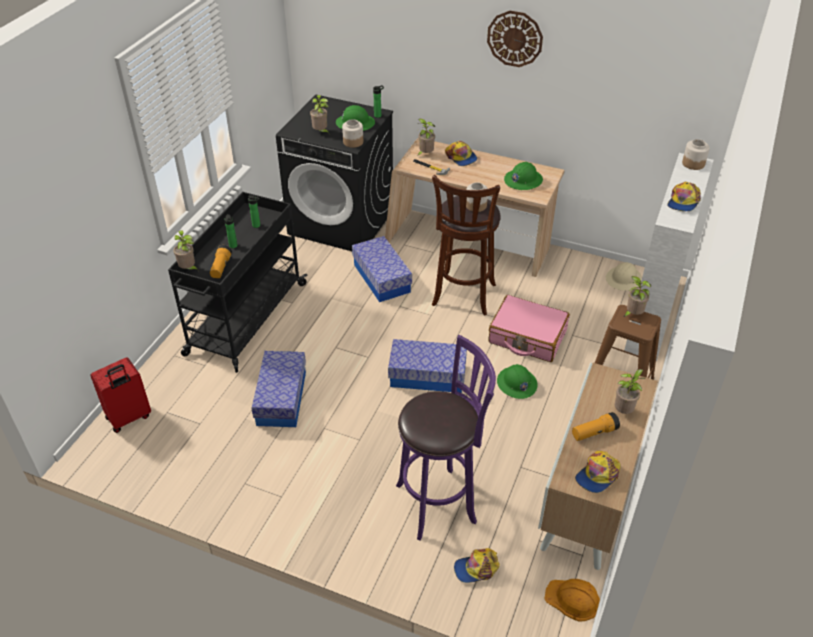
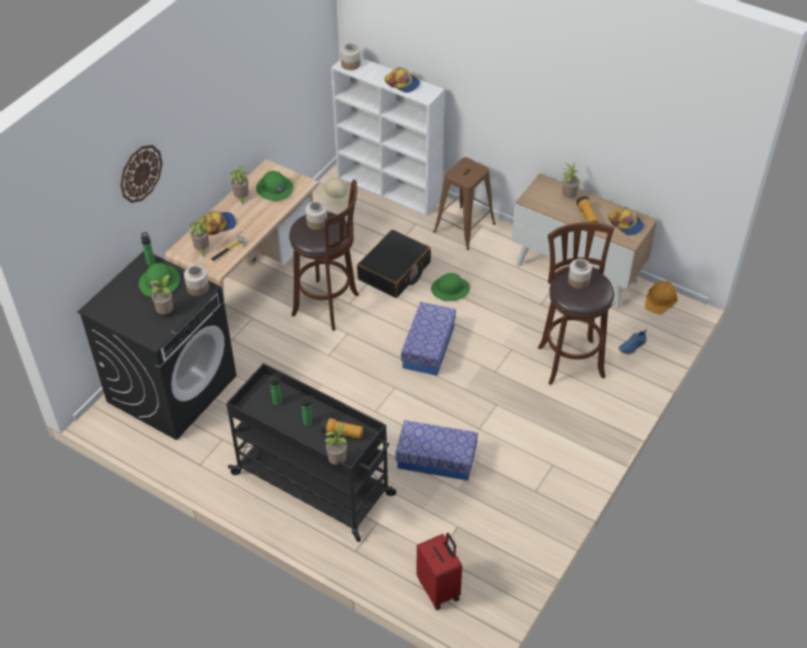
camera: 80 degrees left, 5 degrees up
storage box [352,236,412,302] -> none
purple stool [396,335,496,541] -> brown stool [538,222,614,385]
cap [454,548,500,583] -> blue shoe [619,329,647,354]
wall clock [487,11,543,67] -> wall clock moved to [120,145,163,203]
pink suitcase [488,295,570,362] -> black suitcase [357,229,431,298]
potted plant [623,276,651,317] -> potted plant moved to [229,166,249,205]
none -> jar [568,259,592,289]

